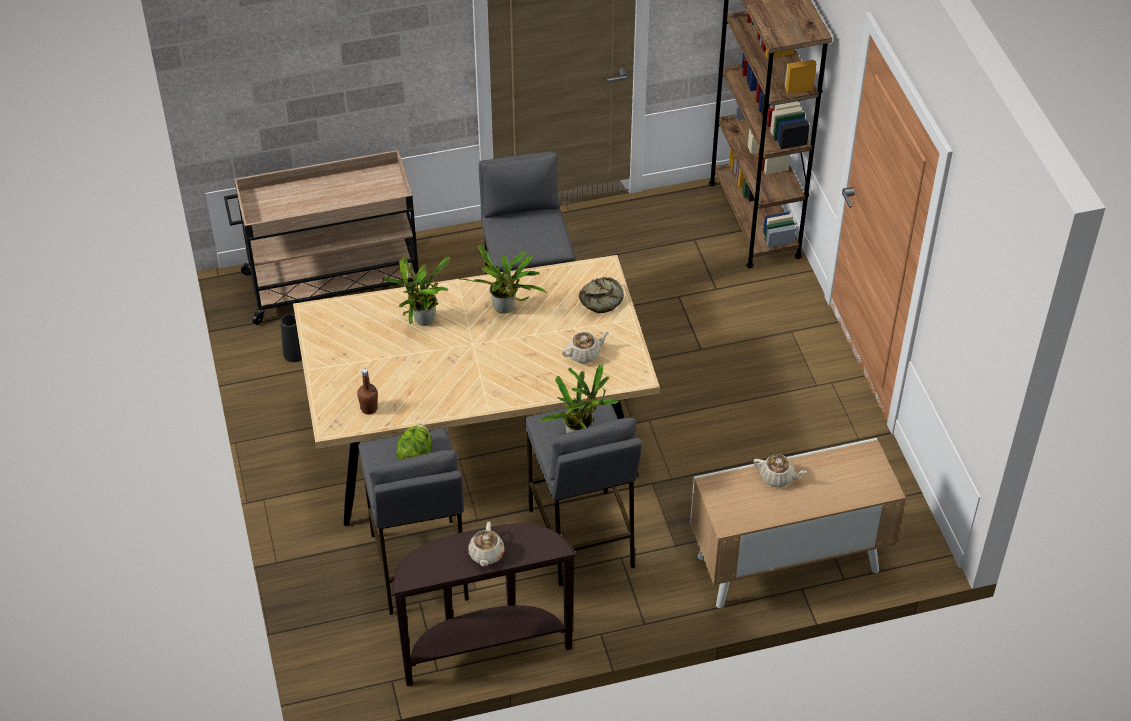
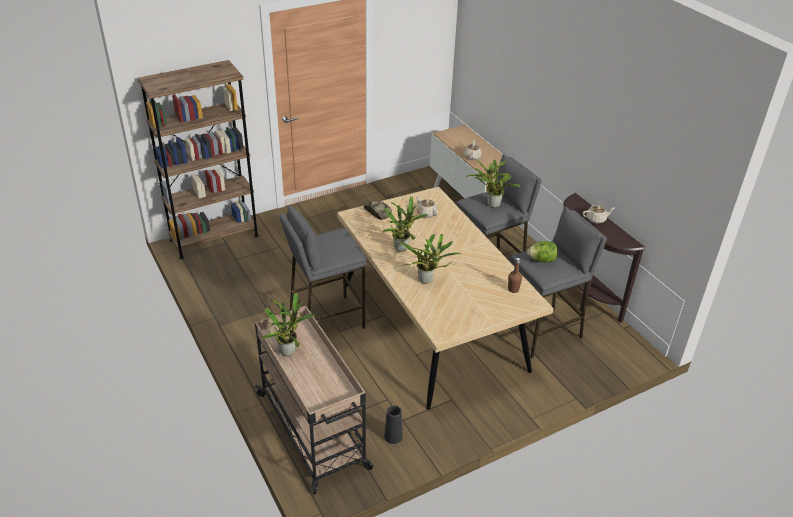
camera: 105 degrees left, 10 degrees down
none -> potted plant [261,293,314,356]

